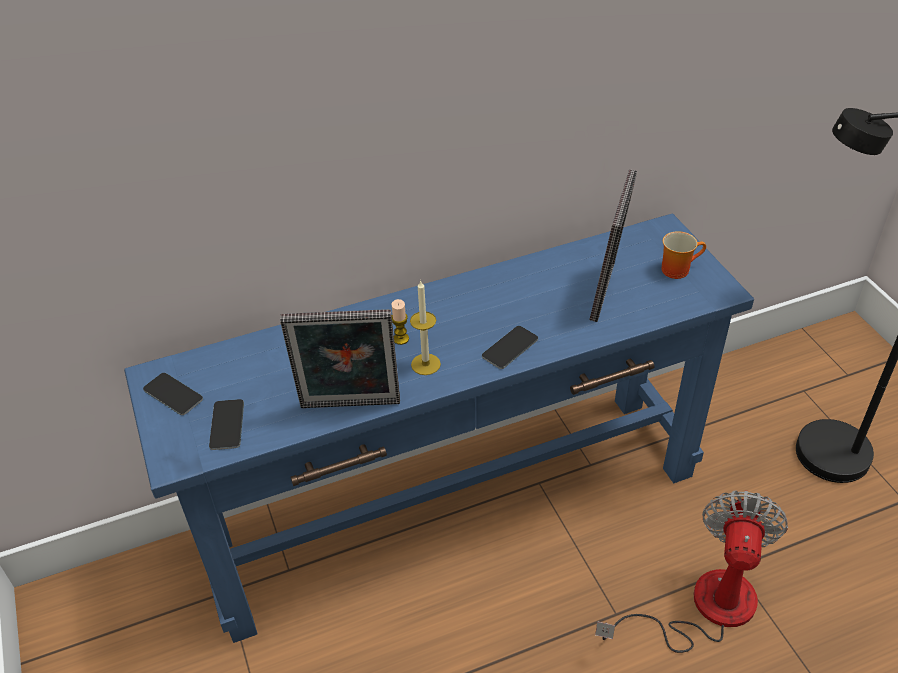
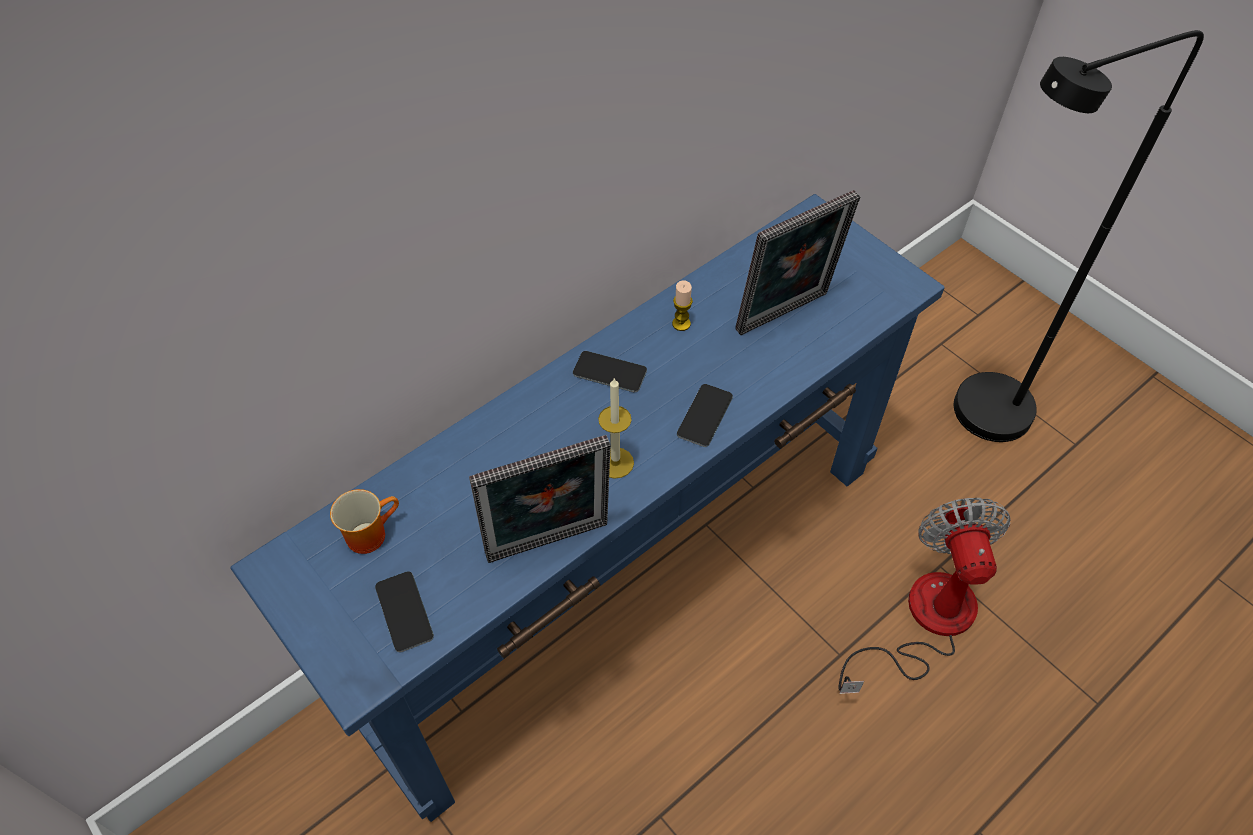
camera: 20 degrees left, 10 degrees up
phone [143,373,203,415] -> phone moved to [573,351,647,392]
candle [392,299,409,345] -> candle moved to [672,280,693,331]
picture frame [589,169,637,322] -> picture frame turned 60 degrees clockwise [735,190,860,335]
mug [661,231,706,279] -> mug moved to [330,489,399,554]

